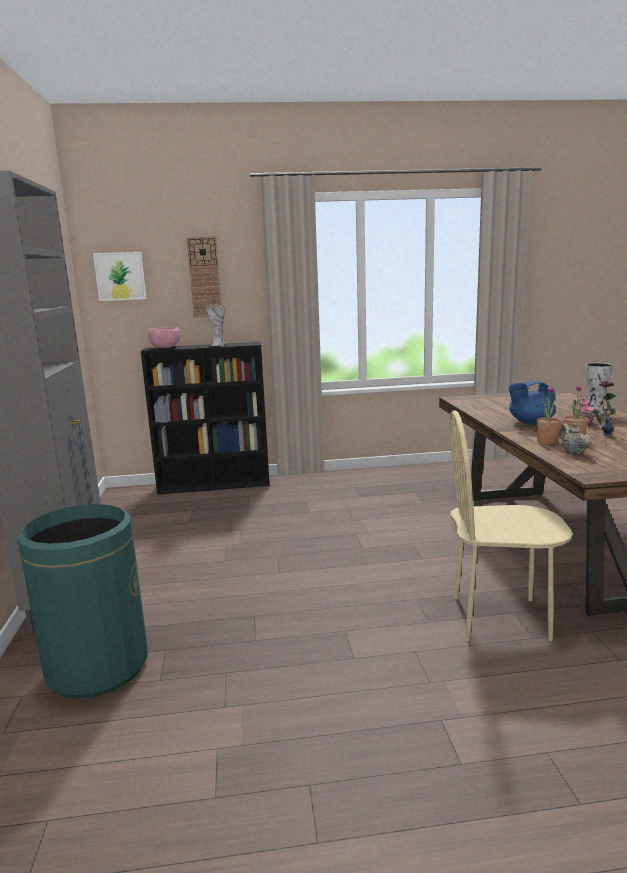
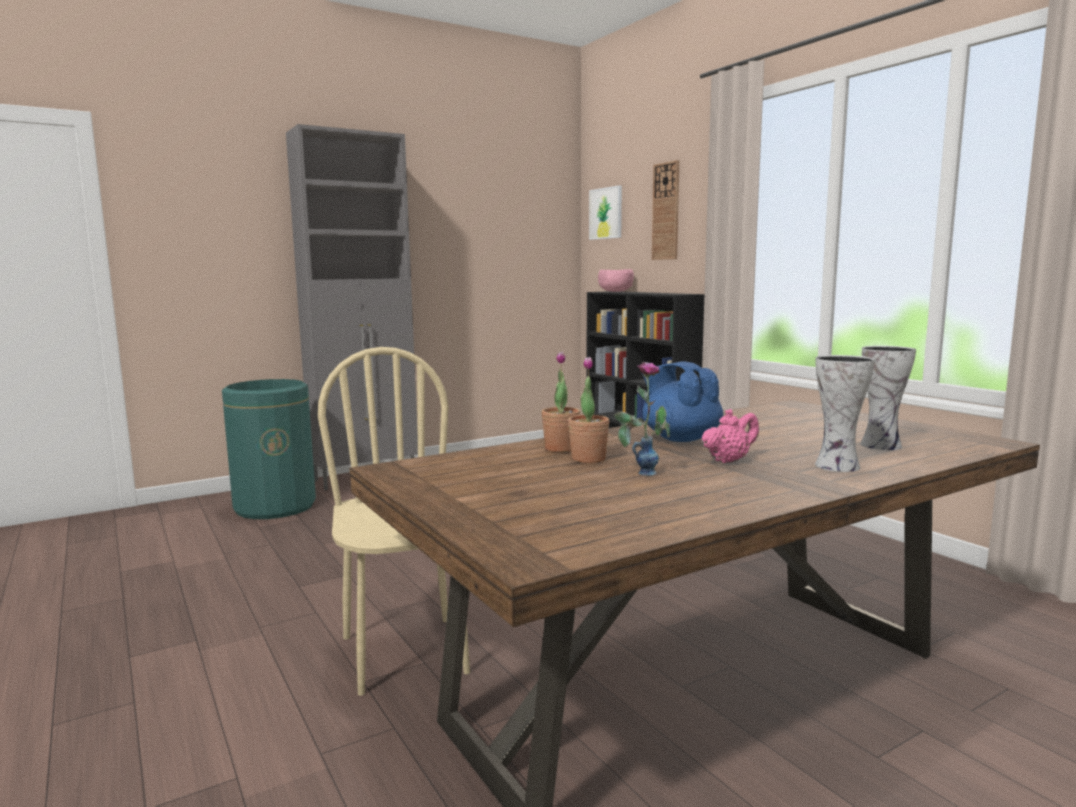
camera: 65 degrees right, 5 degrees down
vase [206,305,226,346] -> vase moved to [860,346,916,450]
beige teapot [560,423,591,454] -> none

